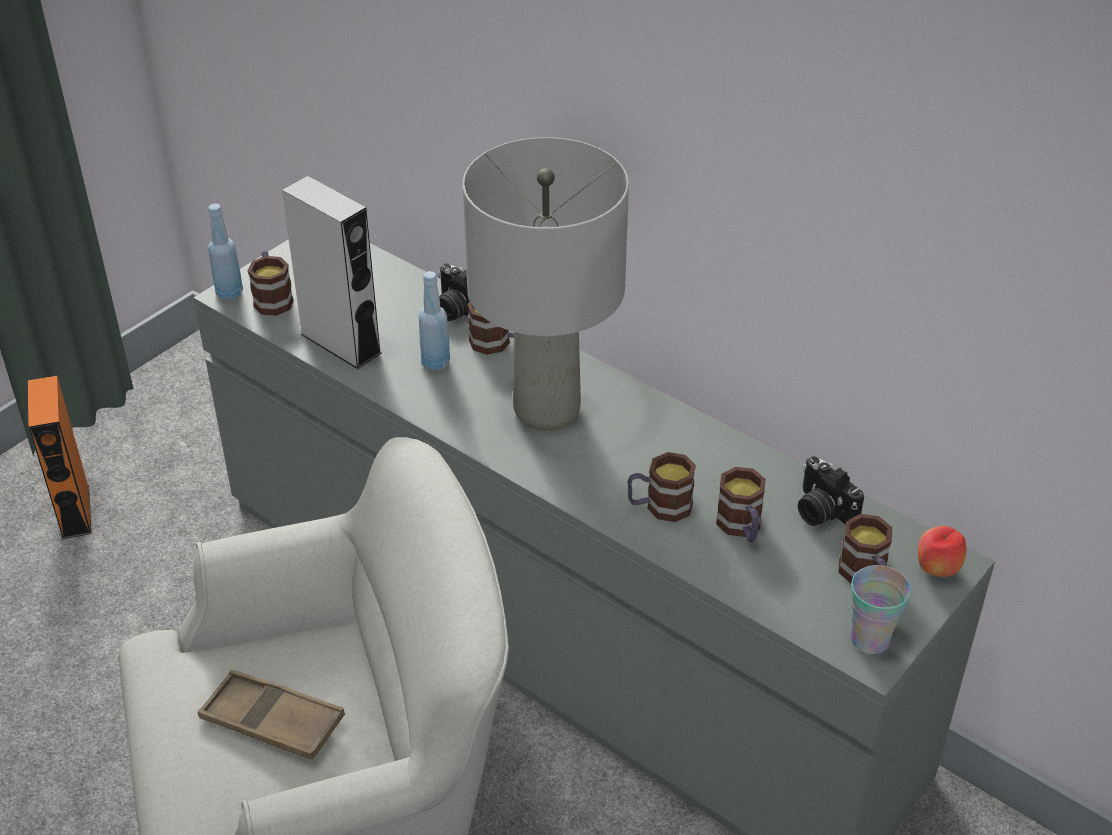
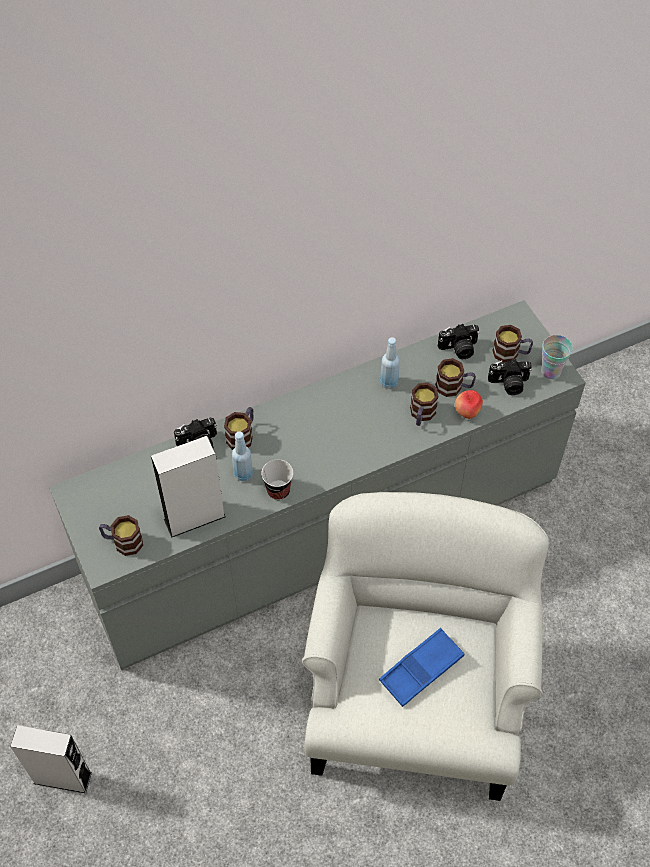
camera: 65 degrees left, 15 degrees up
orange speaker [28,376,92,539] -> grey speaker [10,725,92,793]
brown tray [198,670,345,760] -> blue tray [379,628,465,707]
blue bottle [208,203,243,300] -> blue bottle moved to [380,337,400,389]
grey table lamp [462,137,629,431] -> none
apple [918,526,966,577] -> apple moved to [455,390,483,419]
none -> cup [261,459,293,500]
none -> camera [488,359,532,395]

